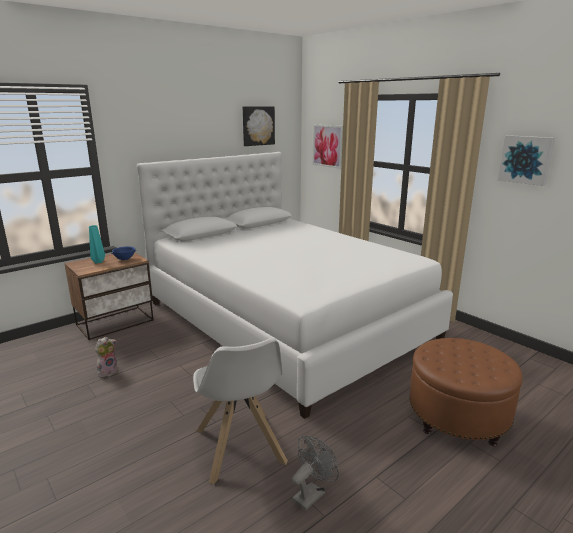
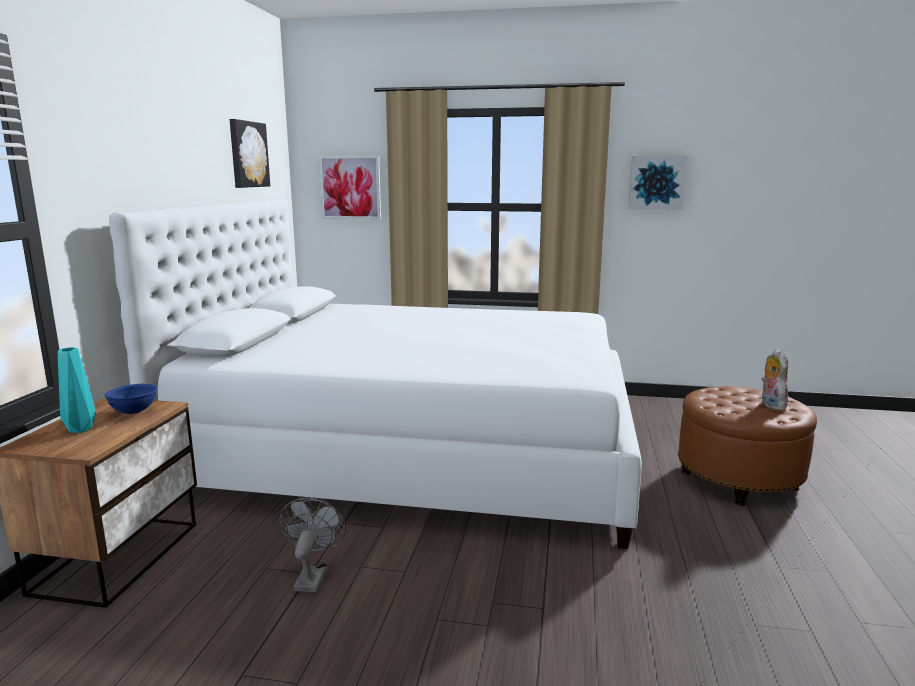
camera: 40 degrees left, 5 degrees down
plush toy [95,337,118,377] -> plush toy moved to [761,348,788,410]
chair [193,338,288,484] -> none
grey fan [292,436,339,511] -> grey fan moved to [280,498,346,592]

